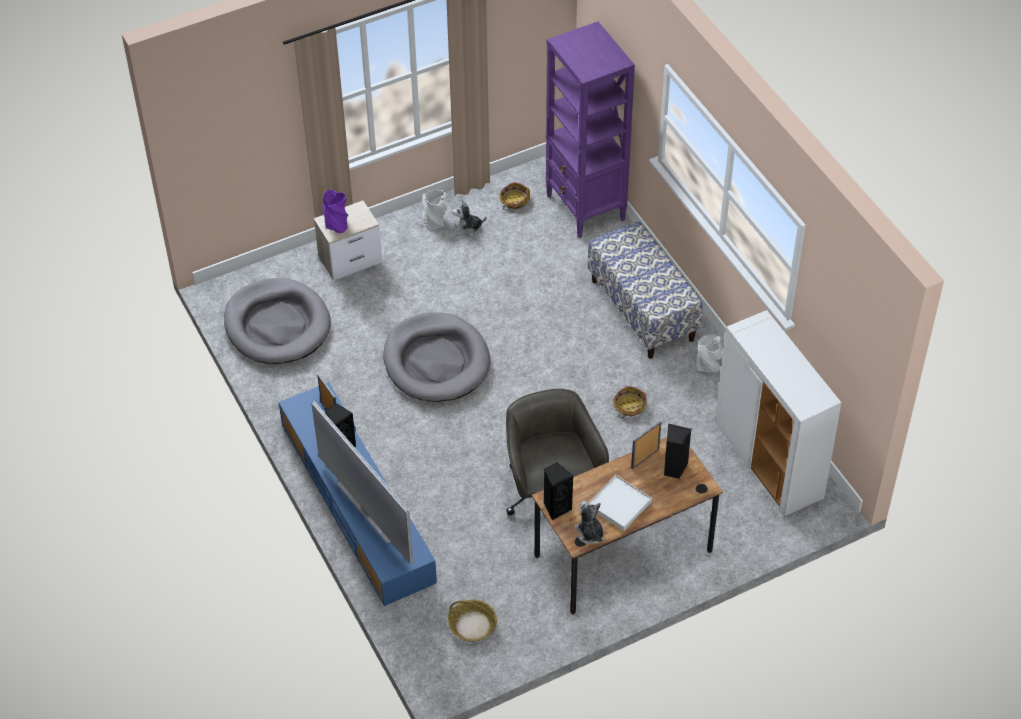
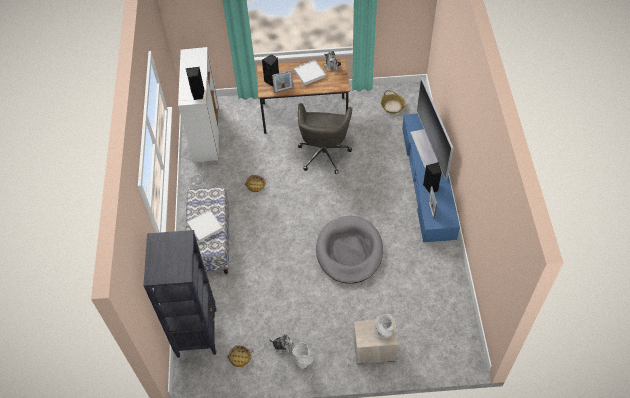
camera: 155 degrees left, 5 degrees up
grey dog bed [224,278,331,364] -> none
purple vase [323,190,348,233] -> grey vase [374,314,394,338]
black speaker [544,462,573,521] -> black speaker moved to [186,67,204,100]
purple bookcase [545,21,635,238] -> black bookcase [143,230,216,357]
none -> white tray [186,209,223,242]

